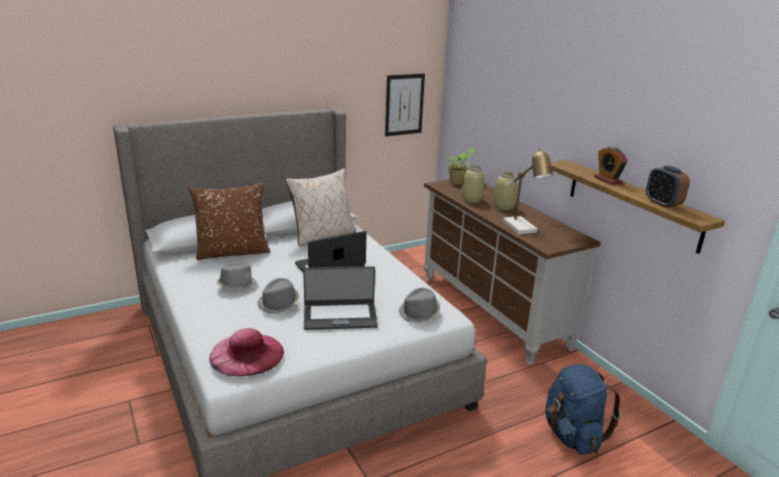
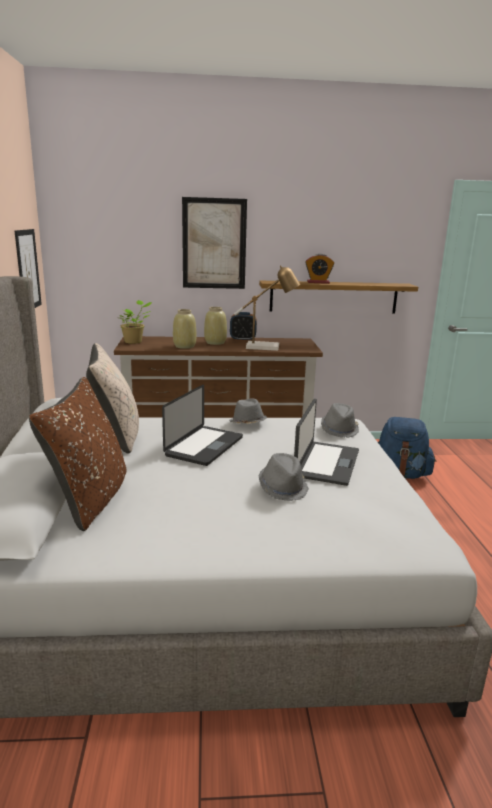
camera: 65 degrees left, 5 degrees down
pink hat [209,328,284,376] -> none
grey hat [217,262,257,288] -> grey hat moved to [229,398,267,424]
laptop [295,231,367,272] -> laptop turned 150 degrees counterclockwise [162,384,243,466]
alarm clock [646,165,690,208] -> alarm clock moved to [230,312,257,341]
none -> picture [182,197,247,289]

